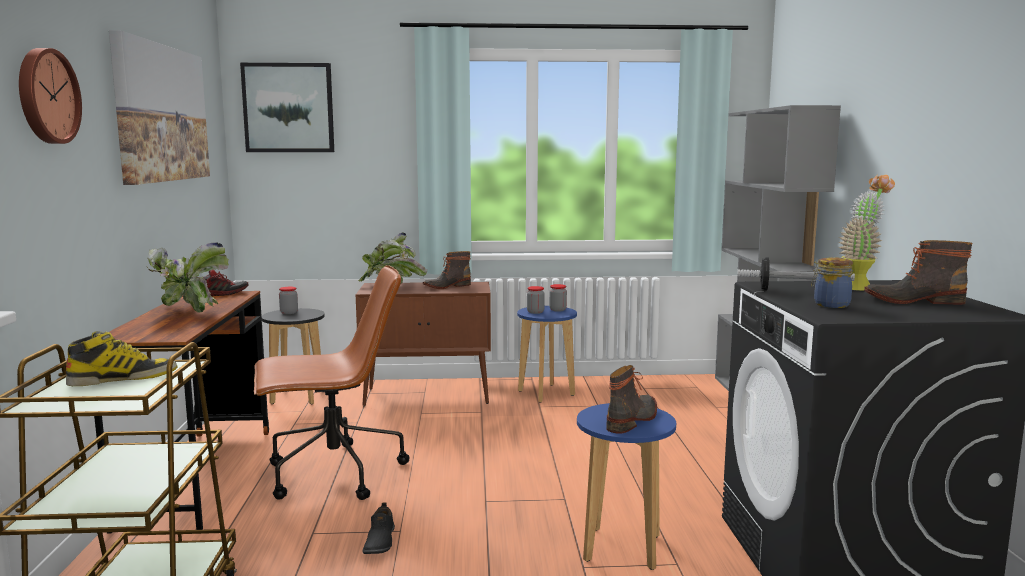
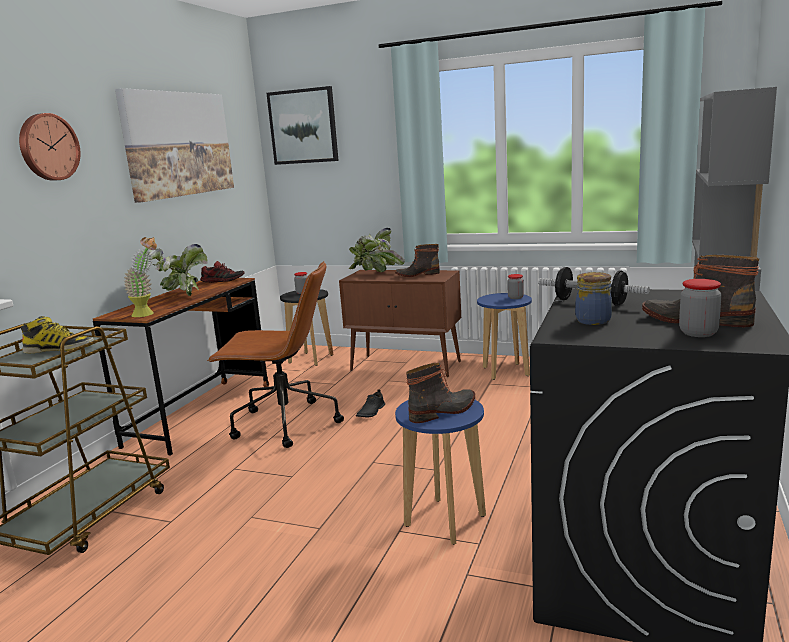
camera: 25 degrees right, 5 degrees up
black shoe [362,503,395,554] -> black shoe moved to [356,390,385,417]
jar [527,286,545,314] -> jar moved to [679,279,722,337]
potted plant [838,175,895,290] -> potted plant moved to [123,237,157,317]

